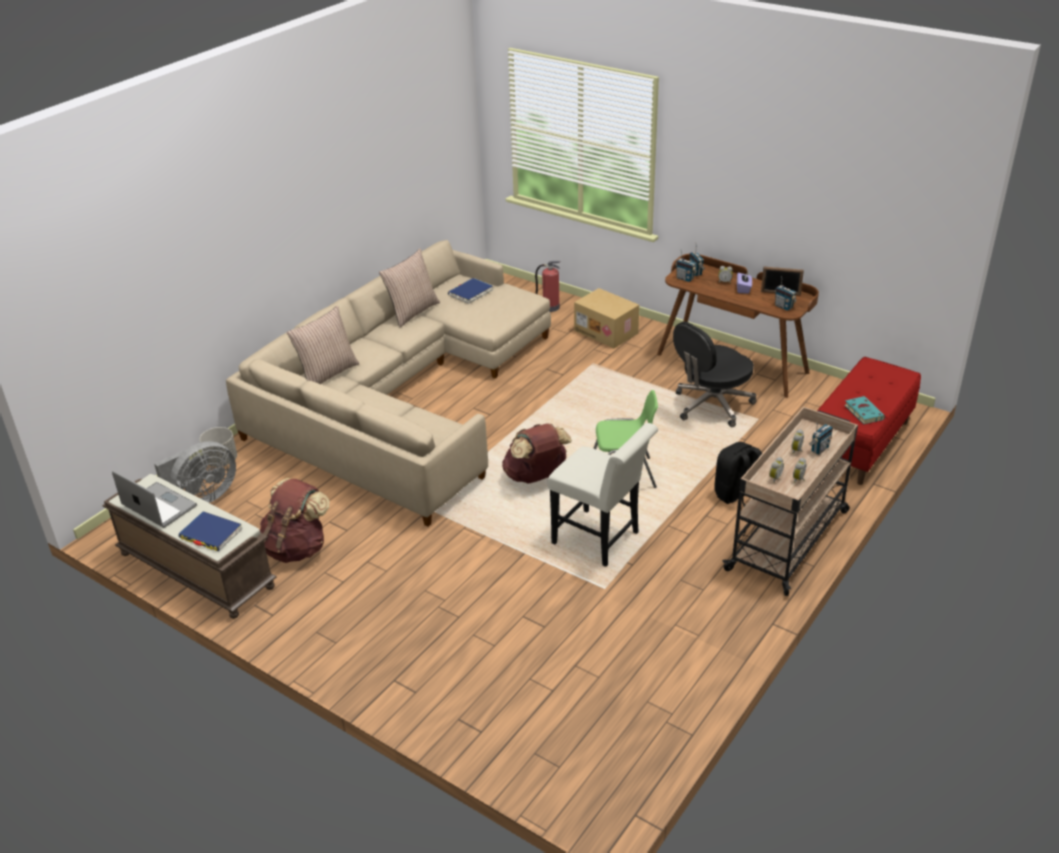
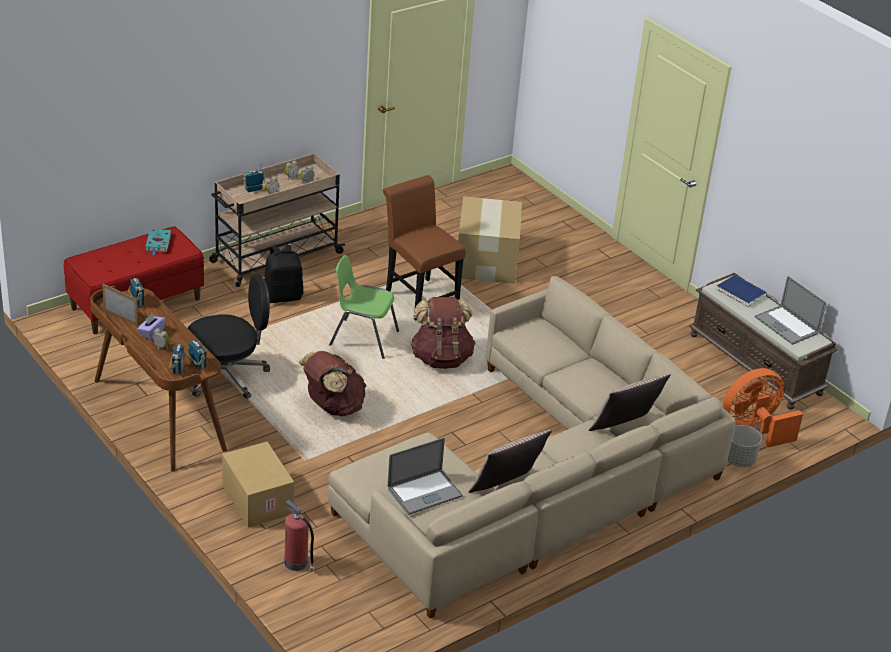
camera: 165 degrees left, 0 degrees up
grey fan [154,441,236,503] -> orange fan [724,368,803,447]
brown backpack [260,478,330,563] -> brown backpack moved to [298,351,367,417]
blue book [448,278,493,304] -> laptop [387,438,463,515]
white chair [548,423,658,567] -> brown chair [383,175,466,320]
none -> cardboard box [458,196,522,284]

